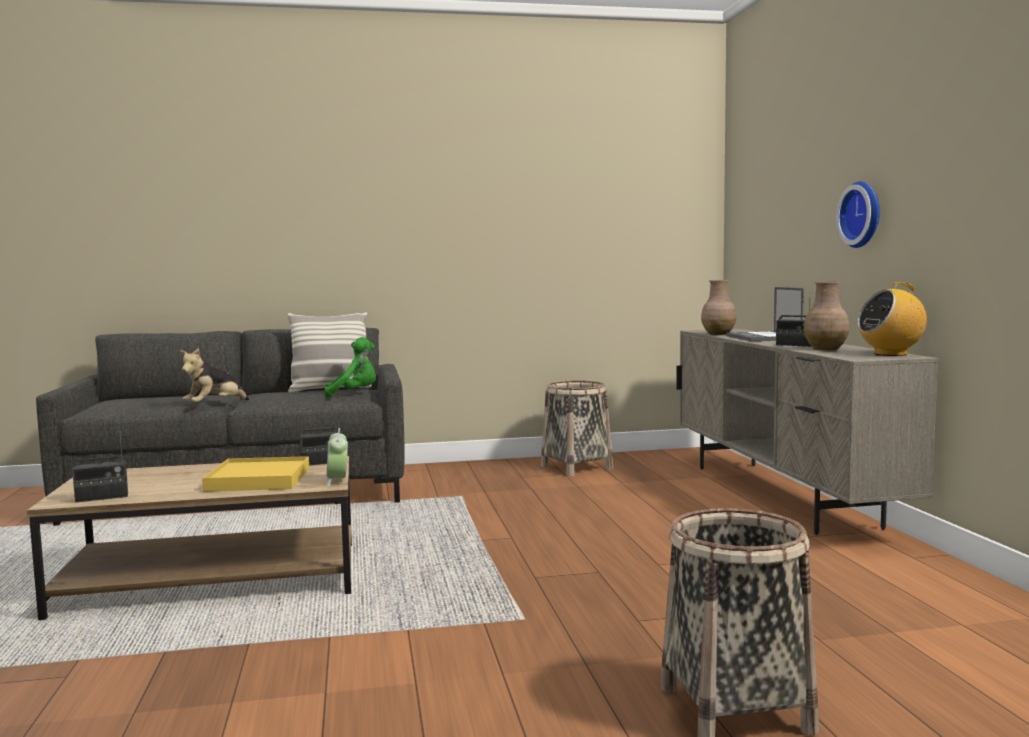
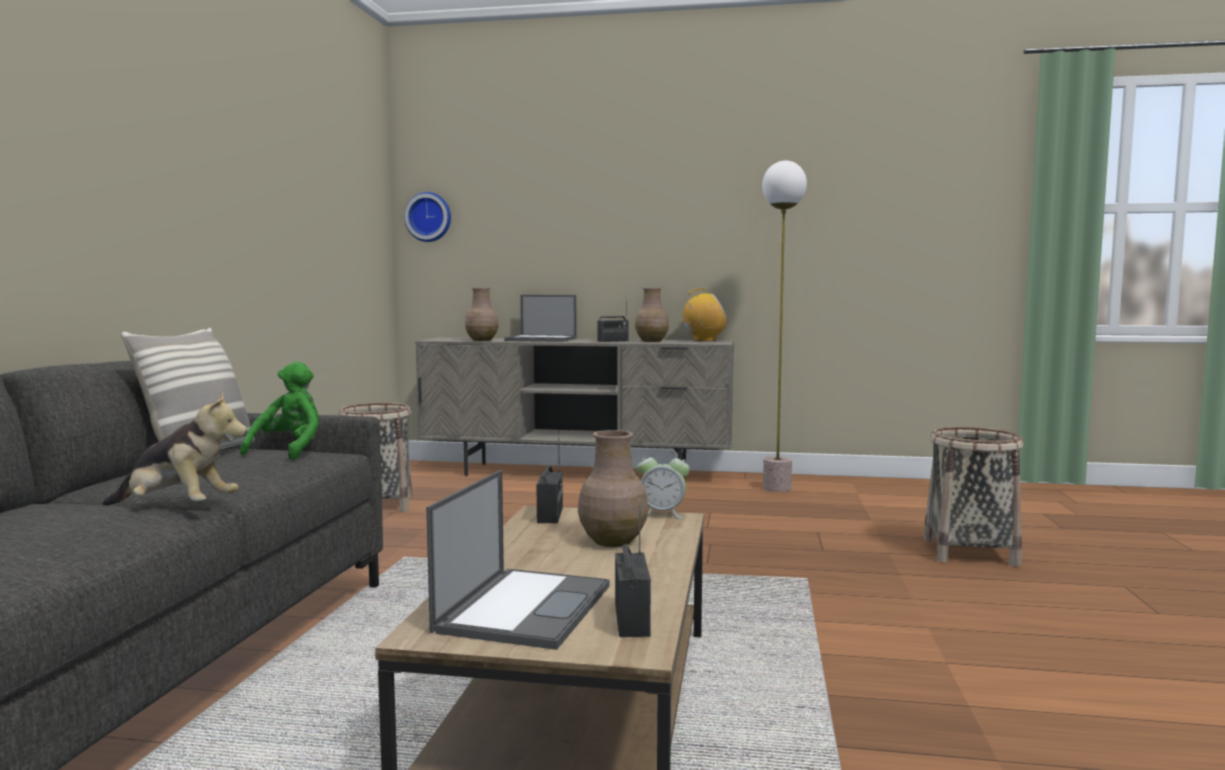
camera: 70 degrees left, 0 degrees up
plush toy [180,348,249,402] -> plush toy turned 45 degrees counterclockwise [103,391,248,506]
yellow tray [202,456,309,492] -> brown vase [578,430,648,547]
wall clock [836,181,880,248] -> wall clock moved to [404,192,451,242]
radio [857,282,927,356] -> radio turned 105 degrees counterclockwise [683,288,728,341]
none -> laptop [426,470,610,650]
none -> floor lamp [762,161,807,492]

